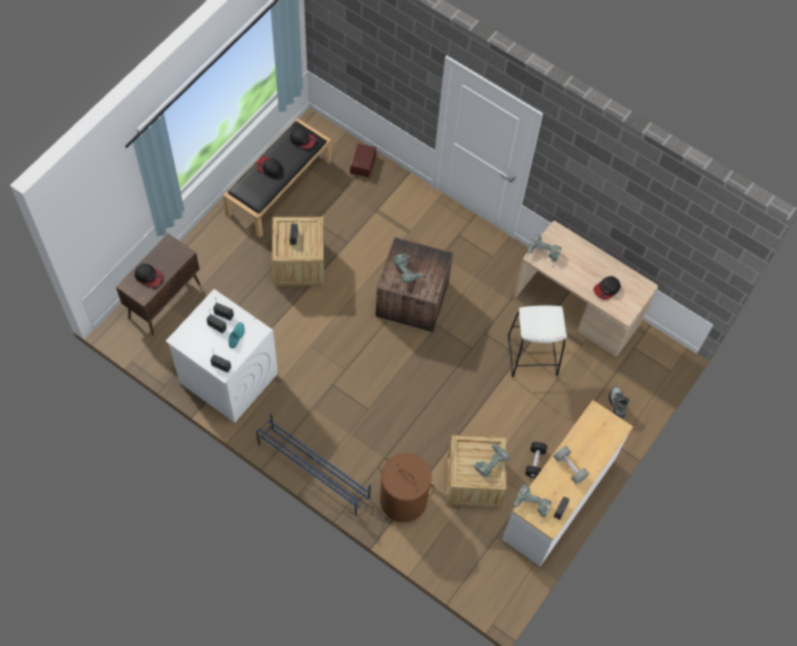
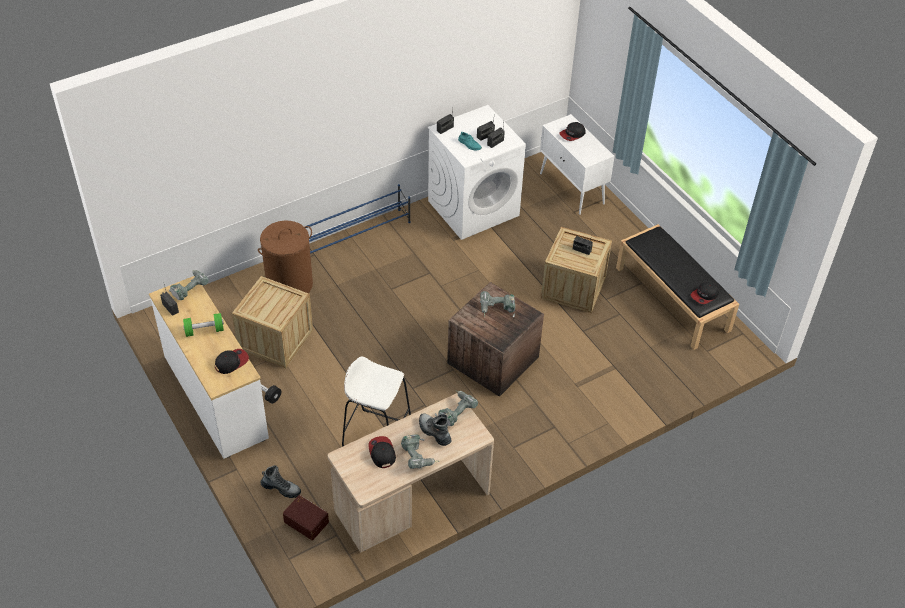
camera: 115 degrees right, 15 degrees down
brown cabinet [116,233,200,336] -> white cabinet [540,114,615,215]
cap [256,156,283,177] -> cap moved to [215,349,249,374]
brown storage box [350,143,376,177] -> brown storage box moved to [283,495,329,541]
power drill [471,442,510,477] -> power drill moved to [401,434,439,469]
grey dumbbell [553,446,589,484] -> green dumbbell [183,313,224,337]
none -> boot [419,413,452,446]

